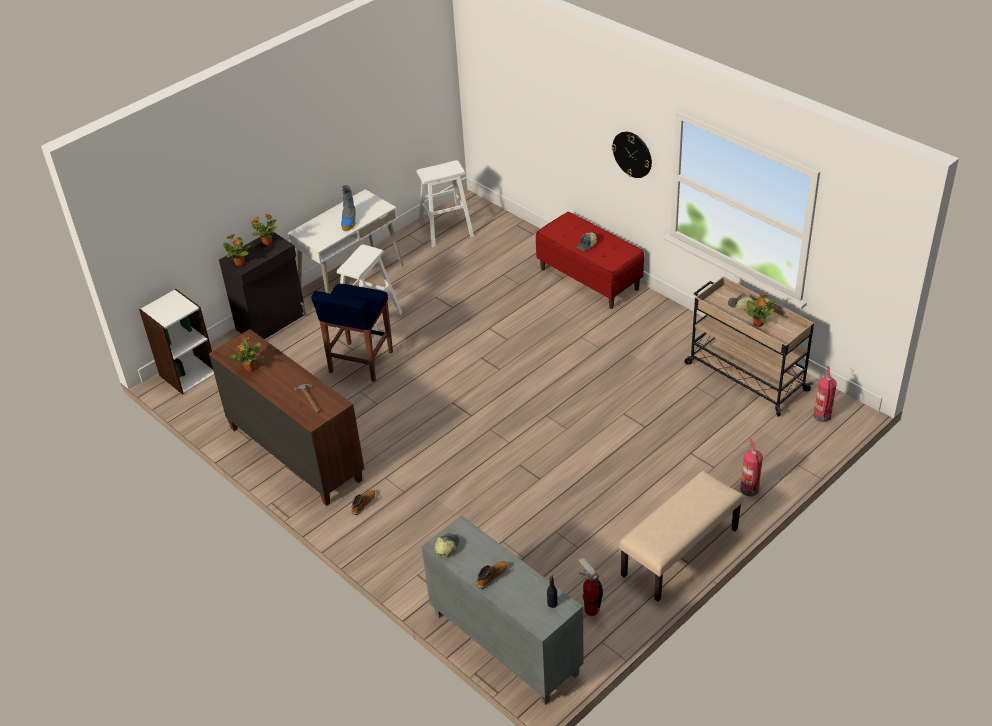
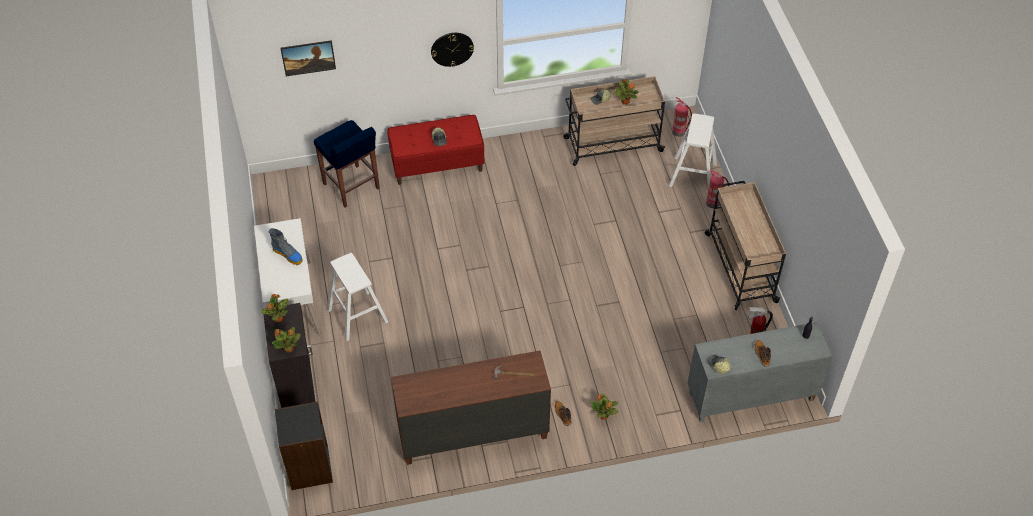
camera: 60 degrees left, 10 degrees up
white bookcase [139,289,214,395] -> black bookcase [275,402,333,490]
potted plant [230,337,261,372] -> potted plant moved to [591,393,618,420]
blue stool [311,284,393,382] -> blue stool moved to [314,120,380,208]
white stool [416,160,474,247] -> white stool moved to [669,113,717,189]
beige bench [619,470,744,601] -> beige cart [705,181,786,310]
none -> picture [280,40,336,76]

